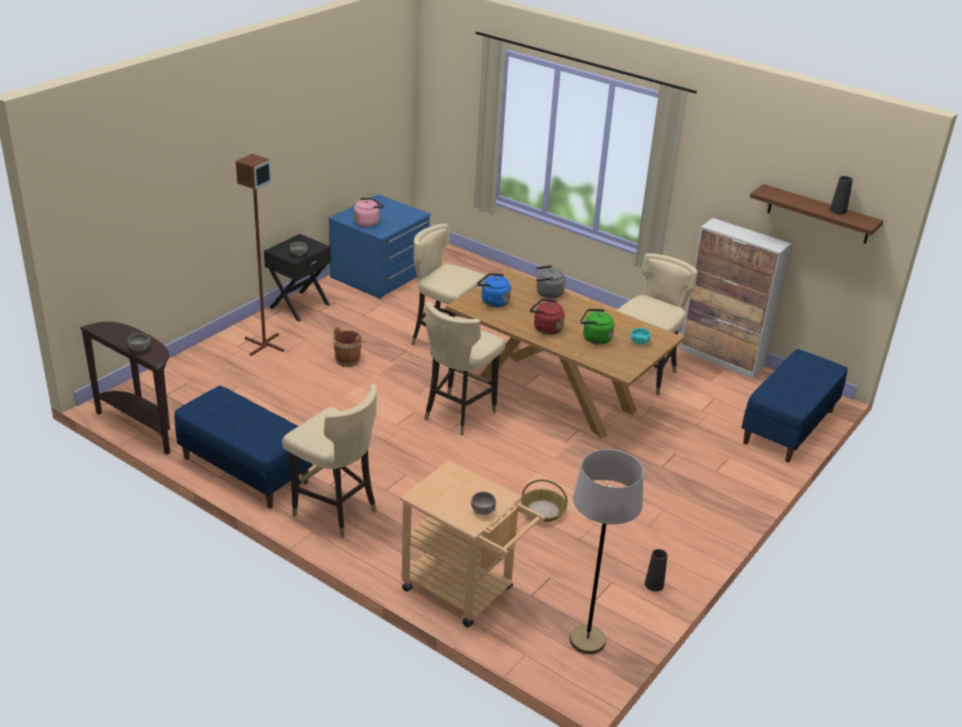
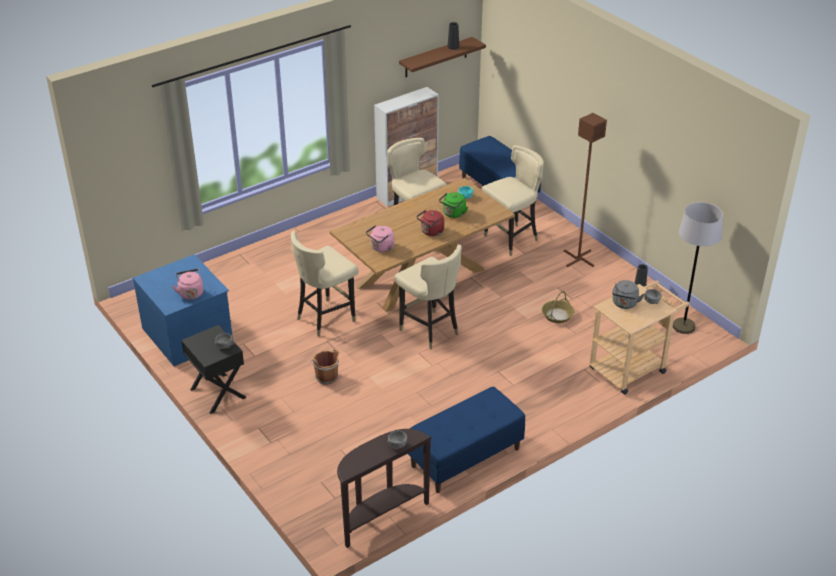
camera: 70 degrees left, 5 degrees up
brown floor lamp [236,154,284,356] -> brown floor lamp moved to [564,113,607,267]
beige chair [282,385,377,538] -> beige chair moved to [482,145,544,256]
blue kettle [477,273,511,307] -> pink kettle [366,225,394,252]
grey kettle [536,265,565,299] -> grey kettle moved to [612,280,645,309]

